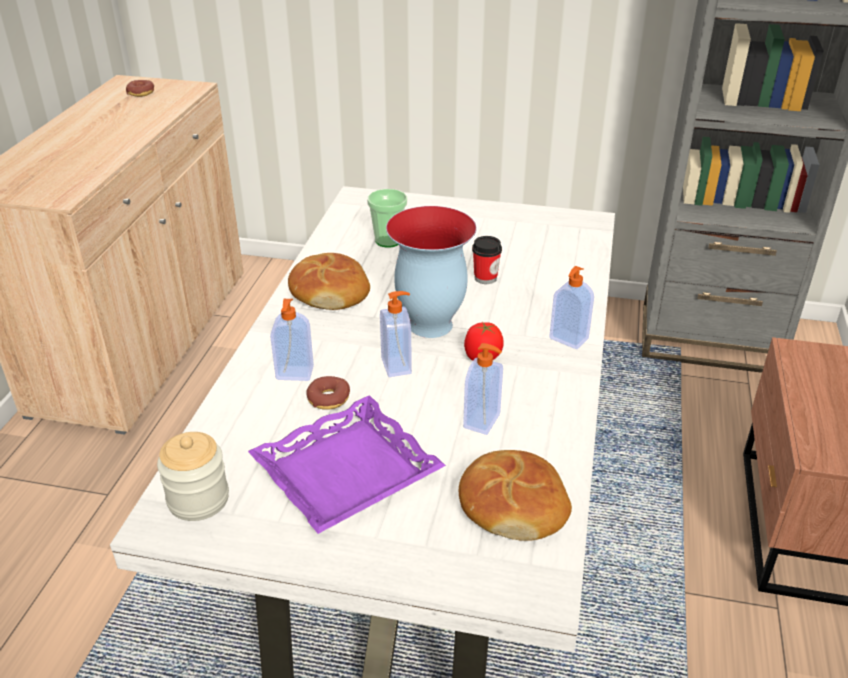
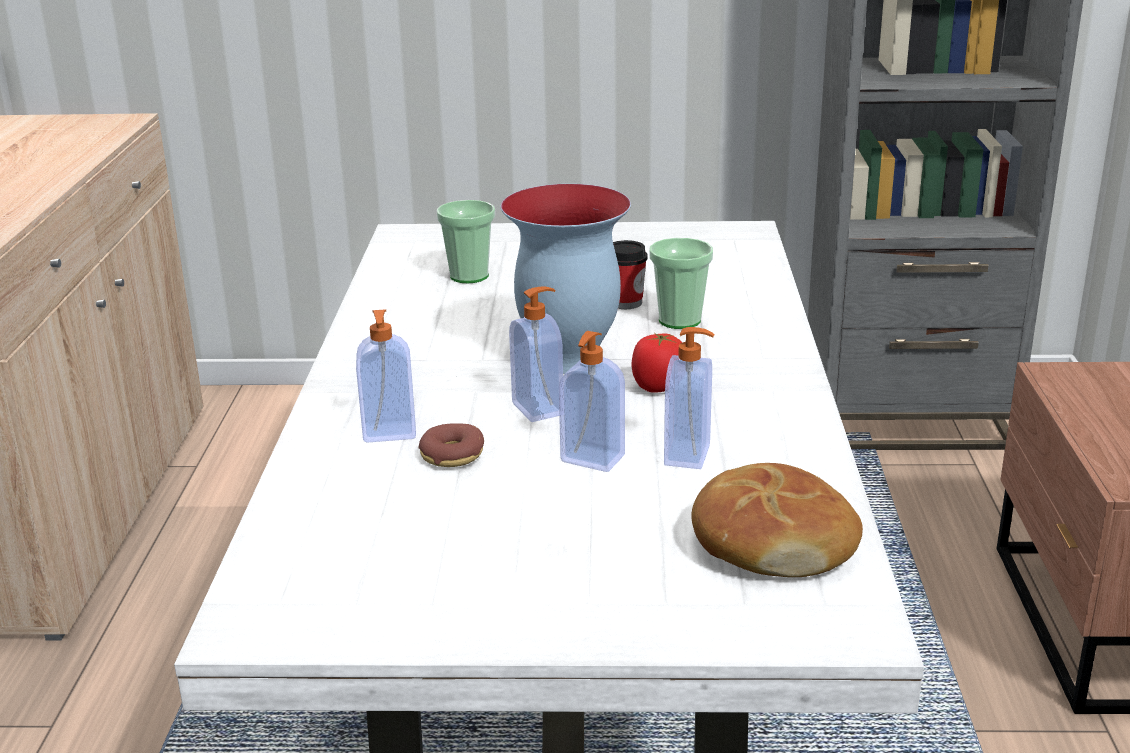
camera: 10 degrees left, 10 degrees down
donut [126,80,154,97] -> none
jar [157,432,229,521] -> none
purple tray [248,395,446,534] -> none
bread [288,253,370,310] -> none
soap dispenser [549,266,594,349] -> soap dispenser moved to [559,331,625,472]
none -> cup [649,238,713,329]

